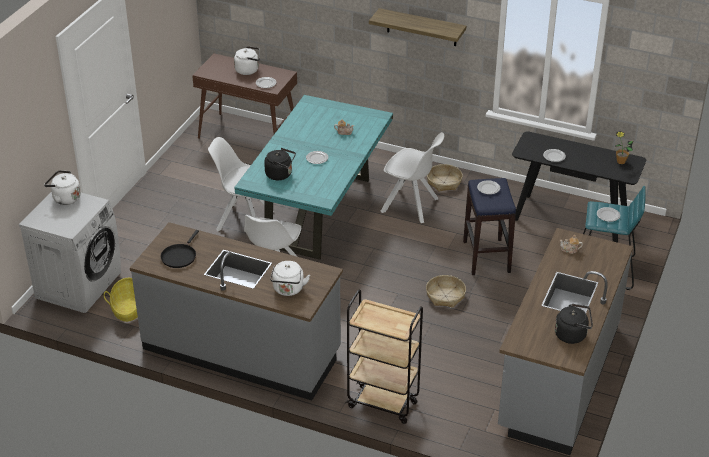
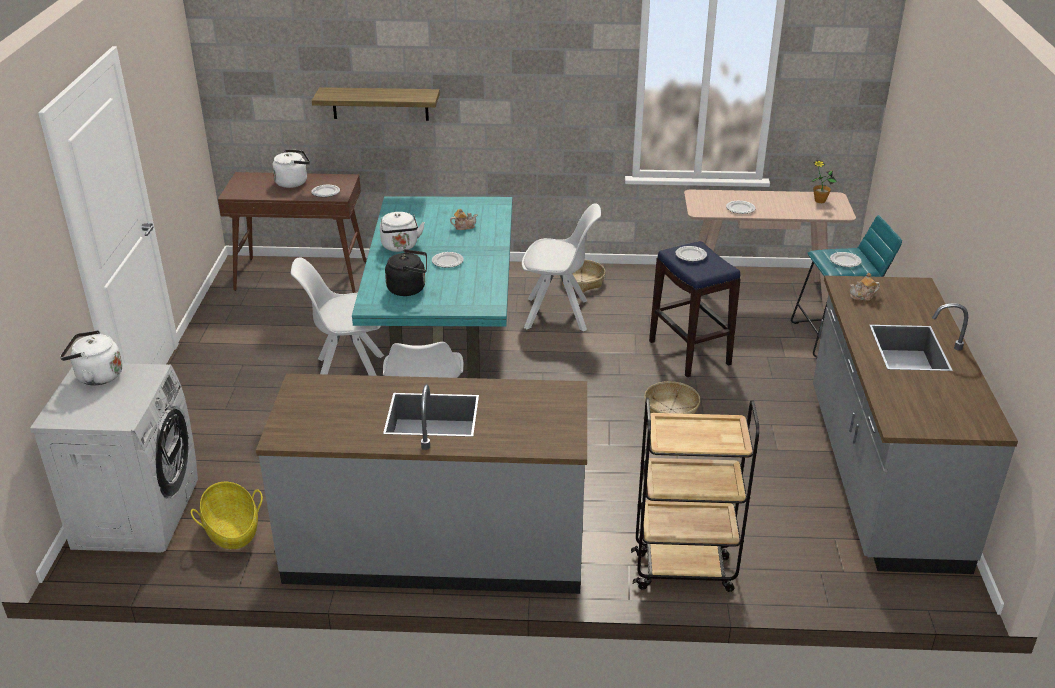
camera: 20 degrees left, 5 degrees down
black frying pan [161,230,199,268] -> none
white kettle [270,261,310,296] -> white kettle moved to [380,212,425,252]
shelf [369,8,466,46] -> shelf moved to [312,87,440,121]
black console table [512,131,646,243] -> beige console table [684,190,856,309]
black kettle [555,304,593,344] -> none

